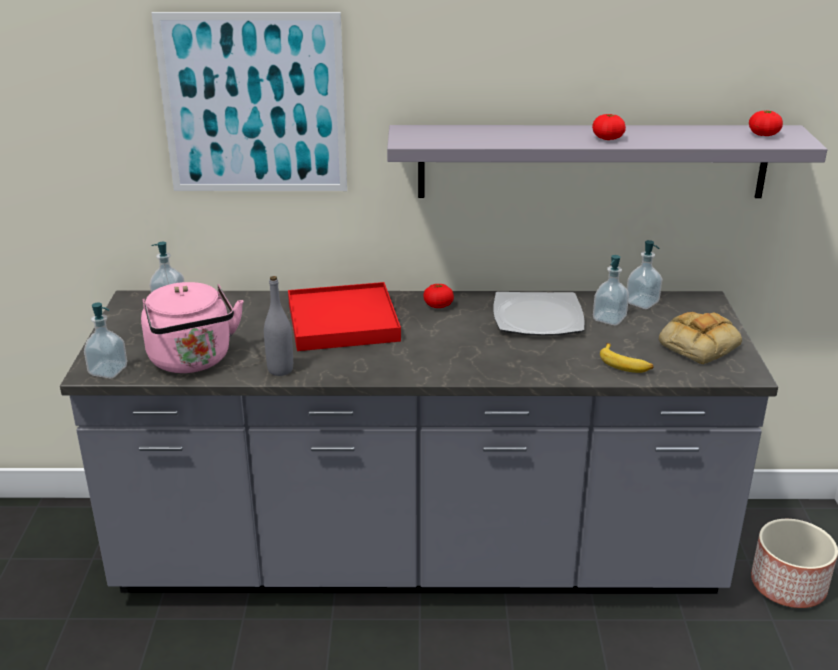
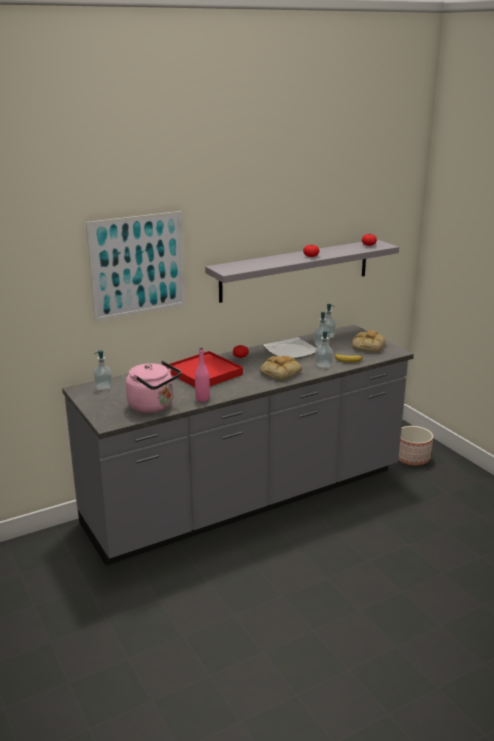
camera: 30 degrees left, 5 degrees down
soap dispenser [84,303,127,378] -> soap dispenser moved to [315,331,333,368]
grey bottle [264,276,293,376] -> pink bottle [195,347,210,402]
none -> bread [260,356,302,381]

